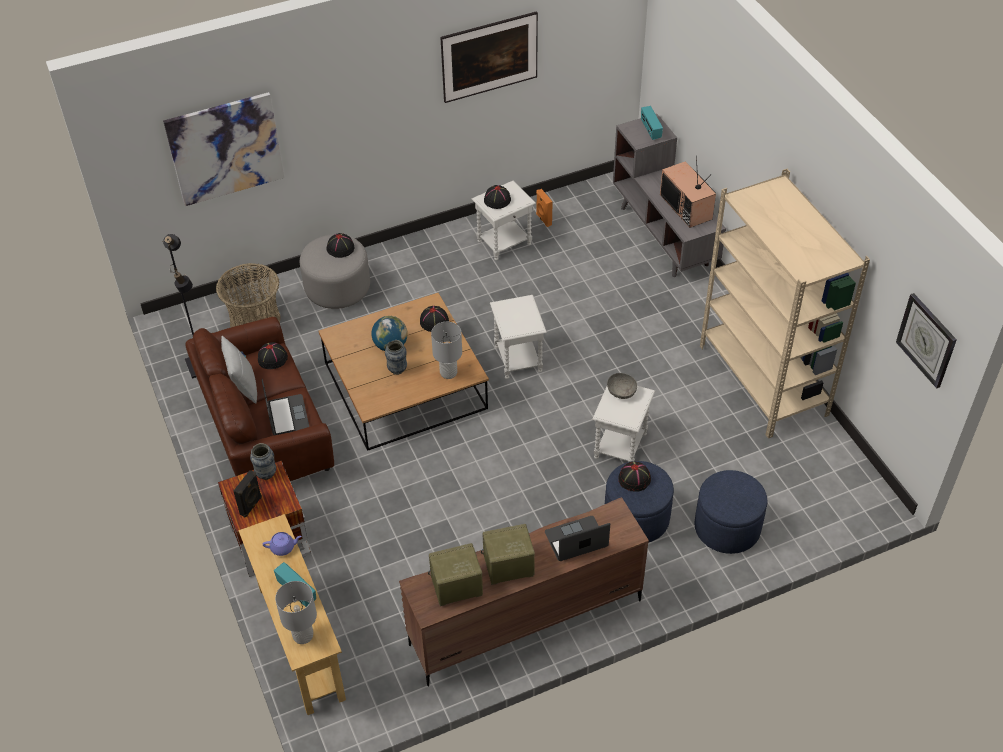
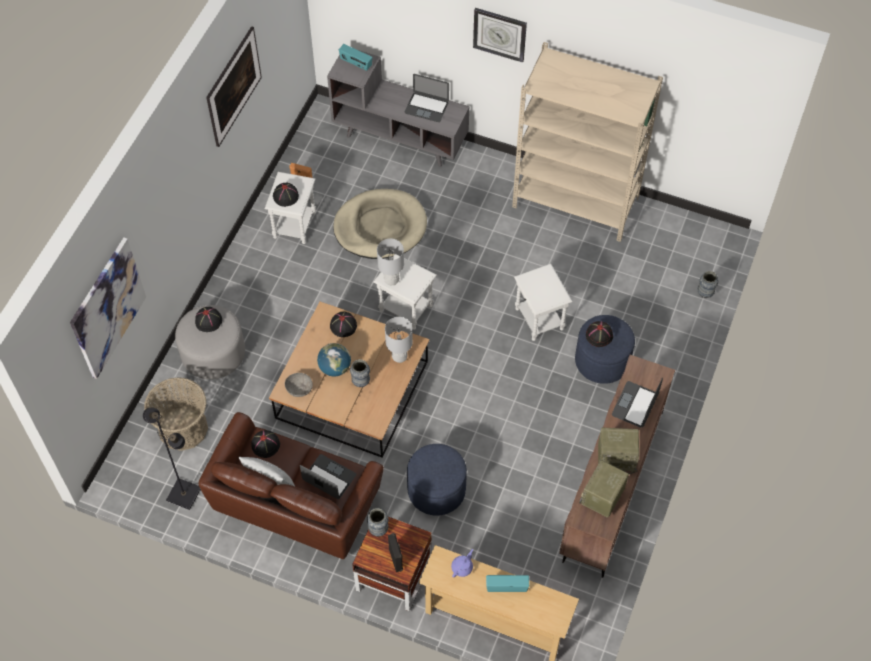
camera: 45 degrees left, 10 degrees up
grey table lamp [275,581,317,644] -> grey table lamp moved to [377,239,404,286]
radio [481,524,535,585] -> radio turned 120 degrees counterclockwise [598,427,639,474]
grey bowl [607,373,637,399] -> grey bowl moved to [285,373,313,397]
television [660,156,716,228] -> laptop [404,74,449,122]
blue ottoman [695,470,767,554] -> blue ottoman moved to [407,444,467,516]
wall clock [896,293,957,389] -> wall clock moved to [473,8,527,63]
none -> beige dog bed [333,189,427,259]
none -> vase [698,271,718,298]

